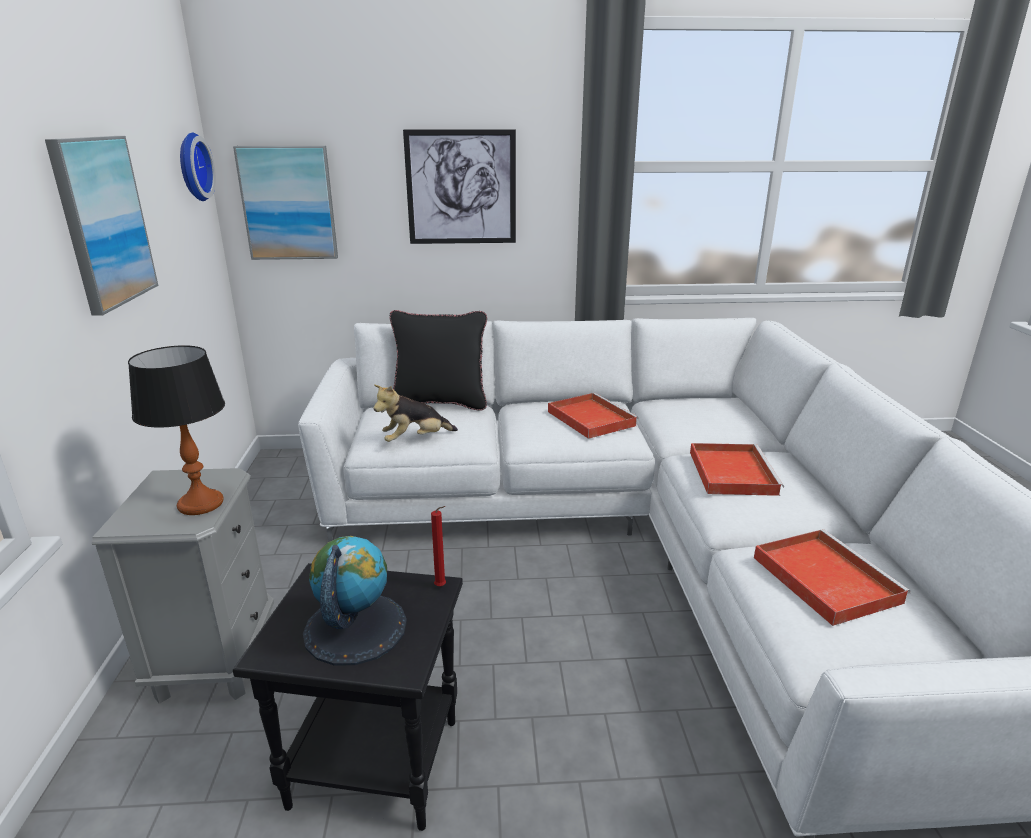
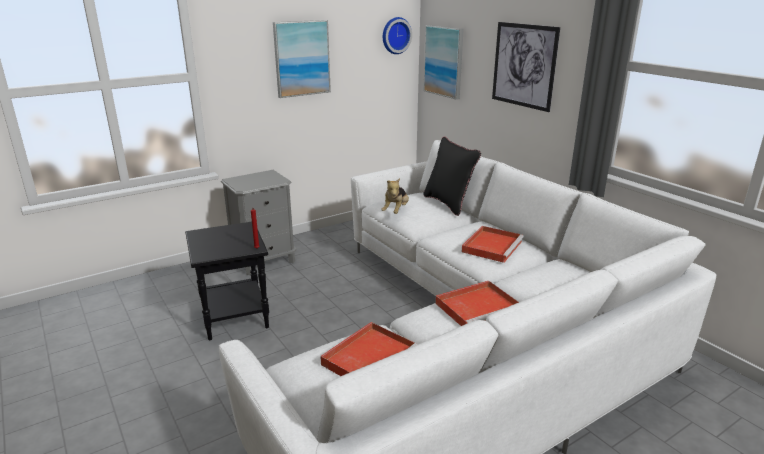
camera: 60 degrees right, 0 degrees up
table lamp [128,345,225,515] -> none
globe [303,536,407,665] -> none
plush toy [373,385,458,442] -> plush toy turned 105 degrees counterclockwise [381,178,409,214]

